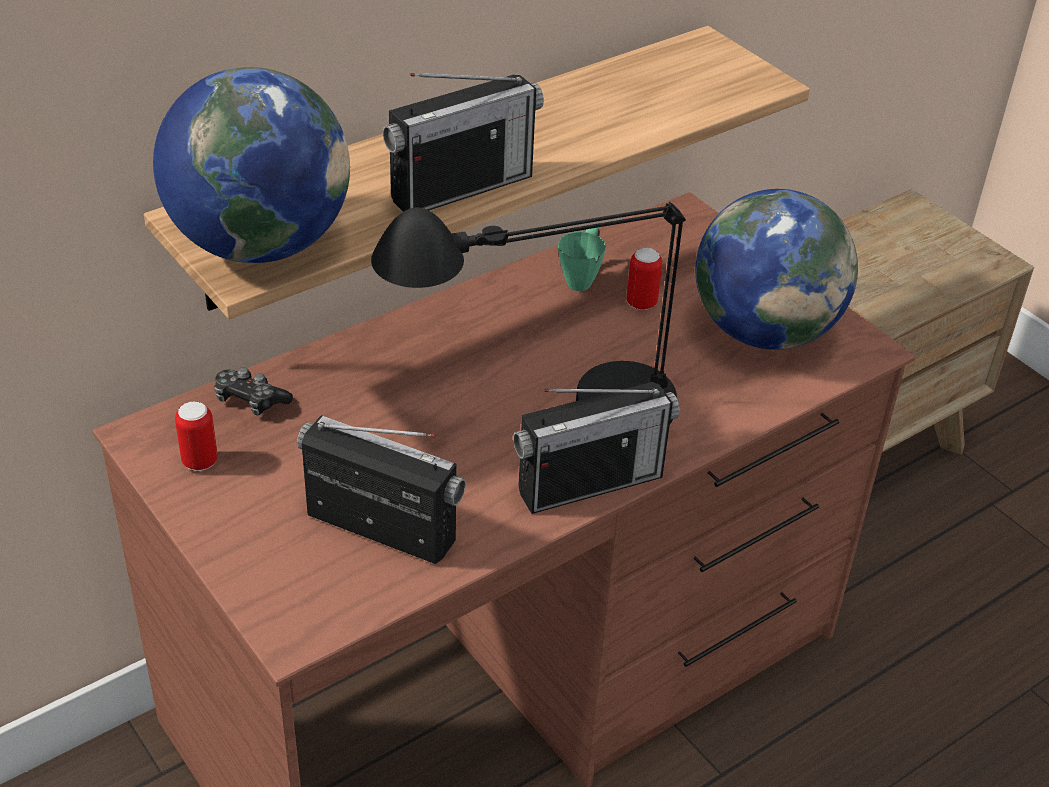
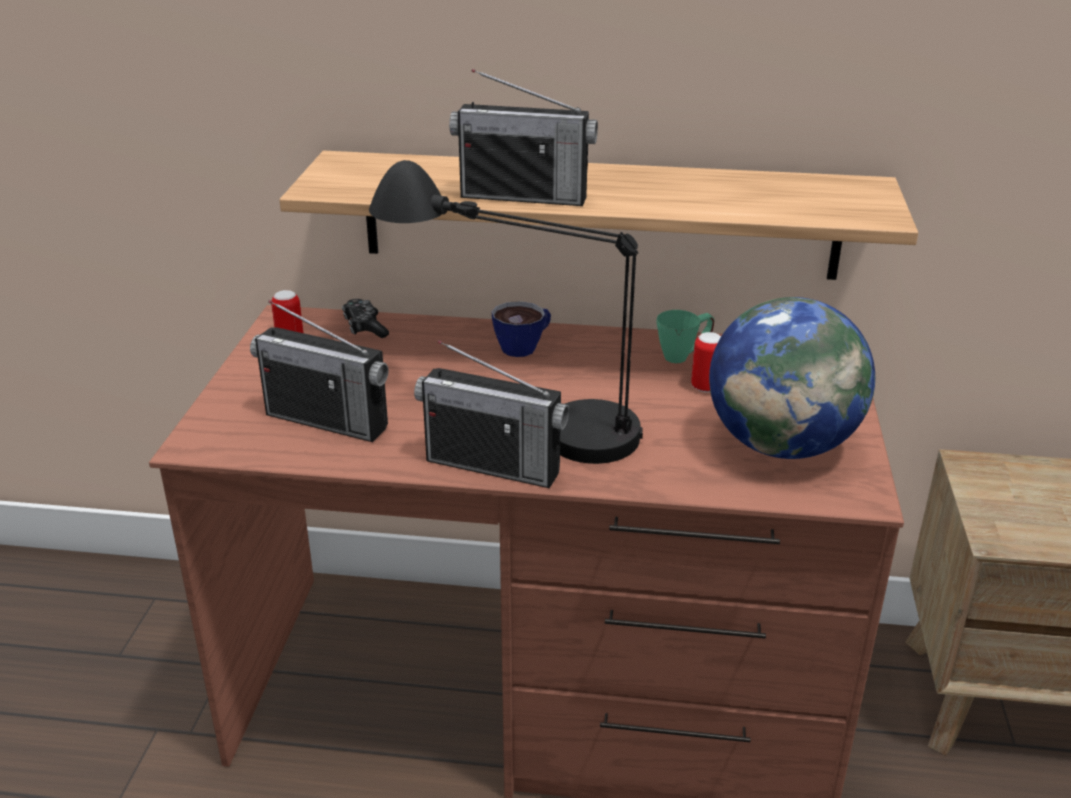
camera: 45 degrees right, 10 degrees down
globe [153,67,350,263] -> none
radio [297,415,466,564] -> radio turned 135 degrees clockwise [250,300,389,442]
none -> cup [492,301,551,357]

